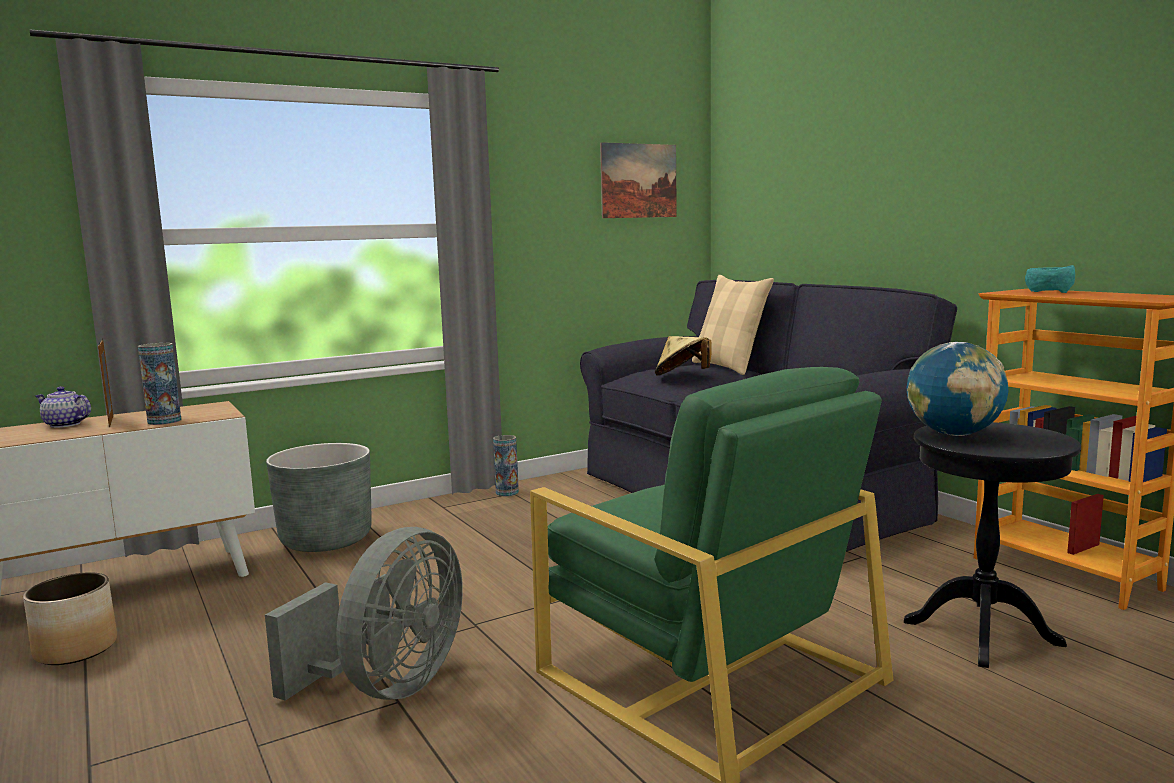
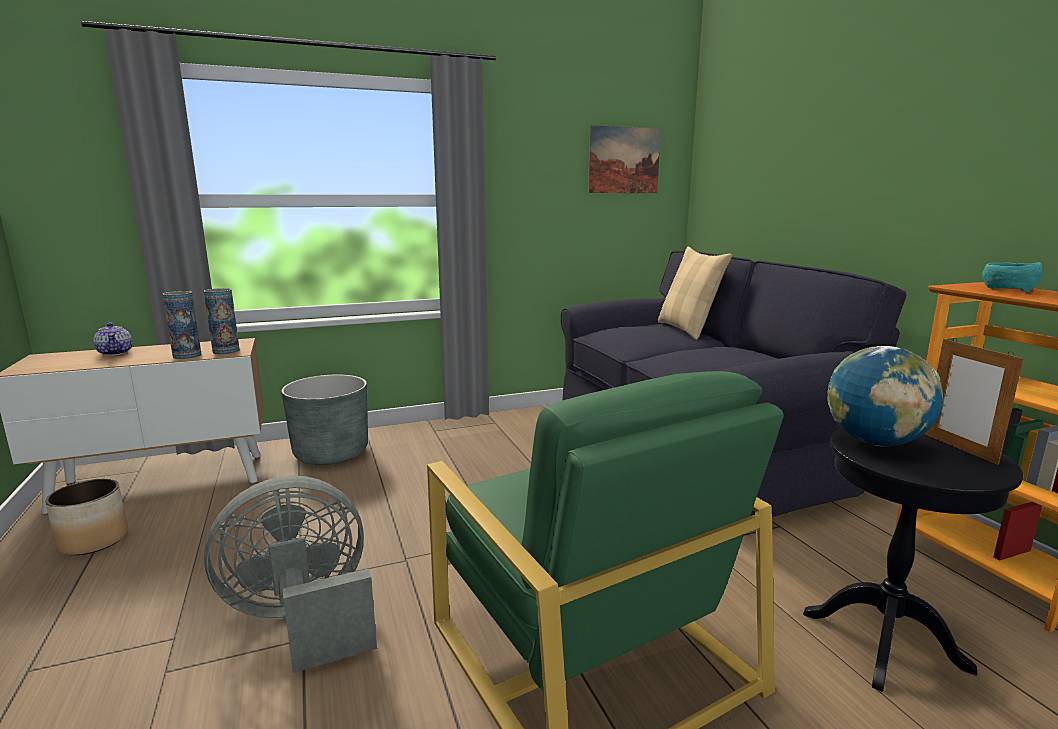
camera: 10 degrees right, 5 degrees up
teapot [35,387,91,428] -> teapot turned 150 degrees counterclockwise [93,323,133,356]
picture frame [98,338,113,427] -> picture frame moved to [925,339,1024,465]
grey fan [265,527,463,701] -> grey fan turned 150 degrees counterclockwise [204,476,377,673]
vase [493,435,519,496] -> vase moved to [204,288,240,354]
beige hat [655,336,712,375] -> none

